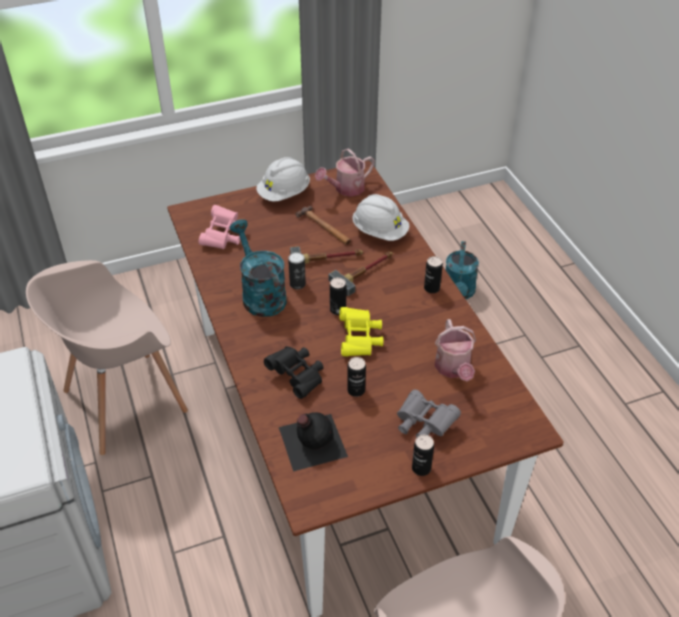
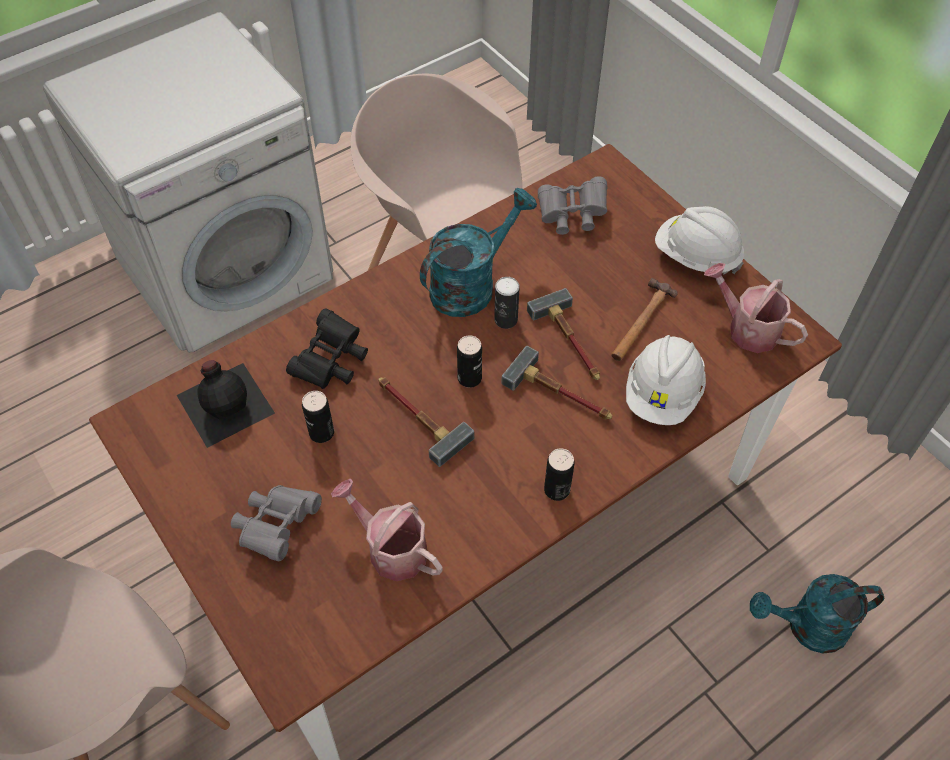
camera: 75 degrees right, 10 degrees up
pink binoculars [199,205,240,250] -> grey binoculars [538,176,608,235]
yellow binoculars [339,307,383,357] -> hammer [378,377,474,467]
can [412,434,434,476] -> none
watering can [434,319,476,381] -> watering can turned 60 degrees clockwise [331,479,443,581]

